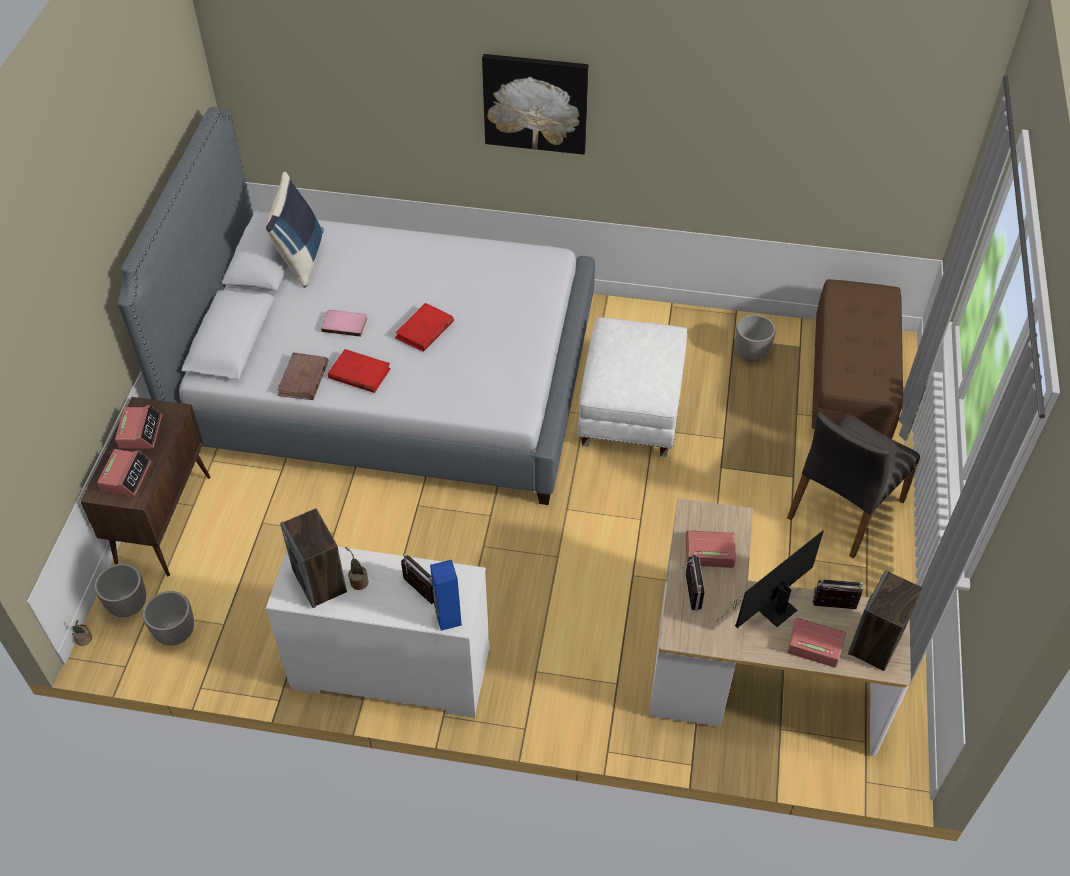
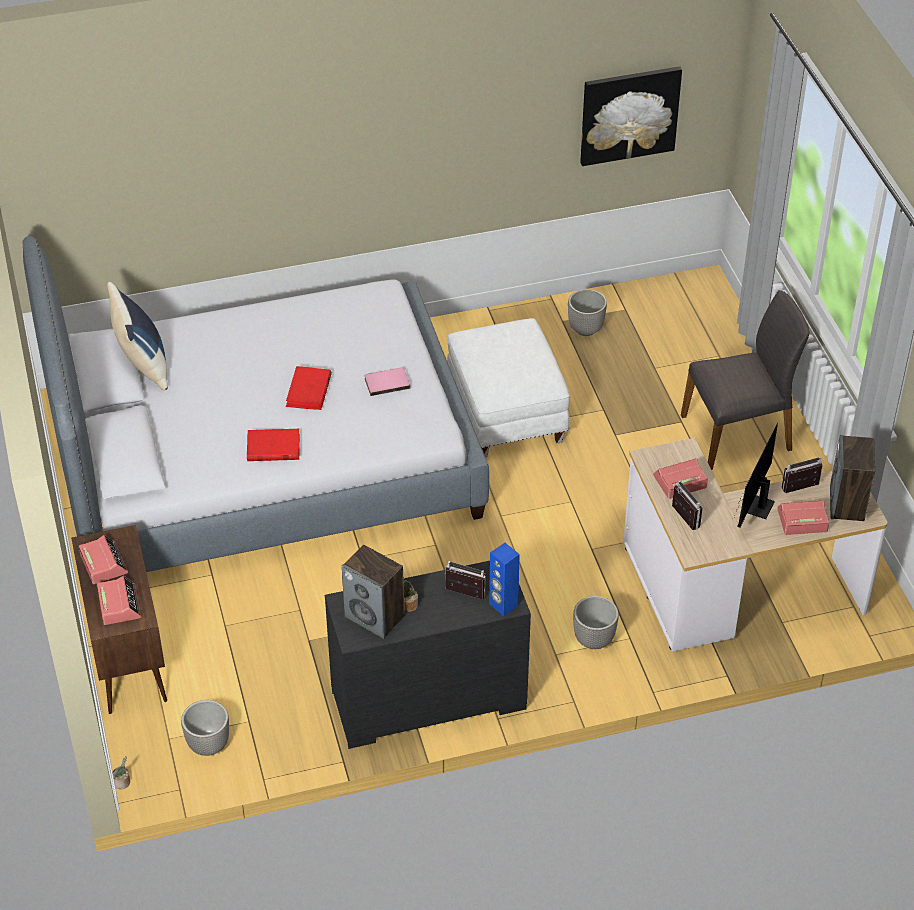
camera: 25 degrees left, 5 degrees down
planter [95,564,146,617] -> planter moved to [573,596,619,649]
white dresser [266,547,490,718] -> black dresser [325,561,531,749]
brown book [277,352,328,400] -> none
pink book [321,310,367,337] -> pink book moved to [365,367,410,396]
picture [482,54,589,155] -> picture moved to [580,67,682,166]
grey chair [787,412,920,559] -> grey chair turned 120 degrees counterclockwise [681,290,809,470]
brown bench [812,279,903,439] -> none

